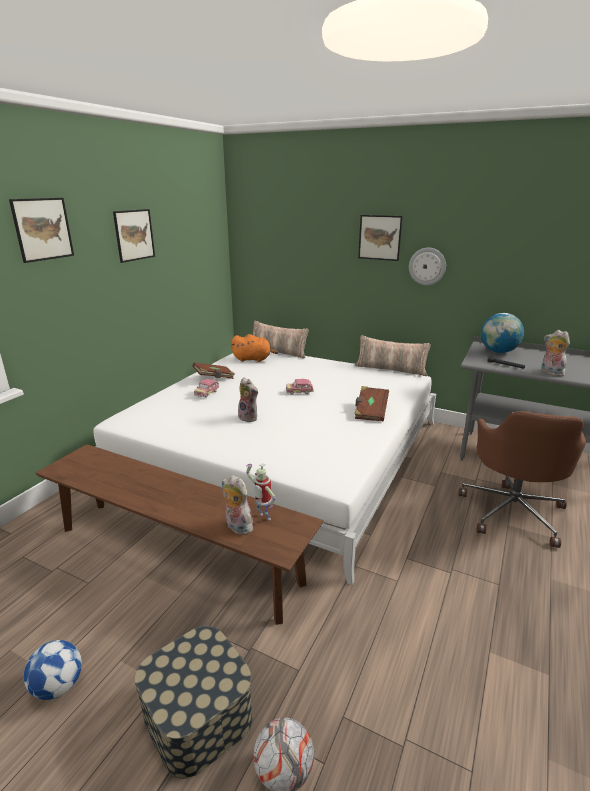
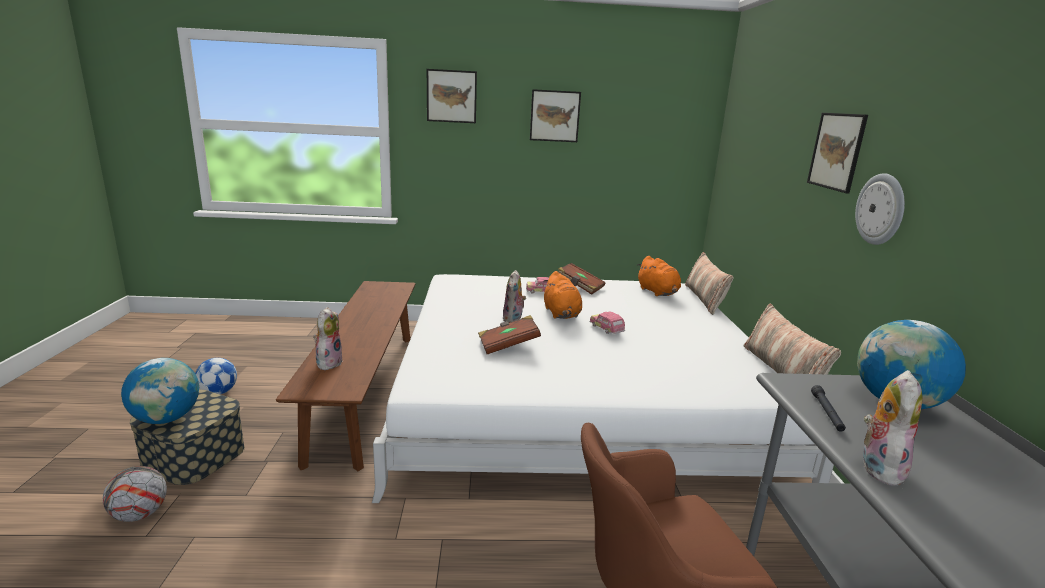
camera: 60 degrees right, 5 degrees down
toy robot [246,463,276,520] -> none
brown book [355,386,389,421] -> brown book moved to [478,315,541,354]
none -> globe [121,358,199,424]
none -> orange plush toy [543,271,582,319]

